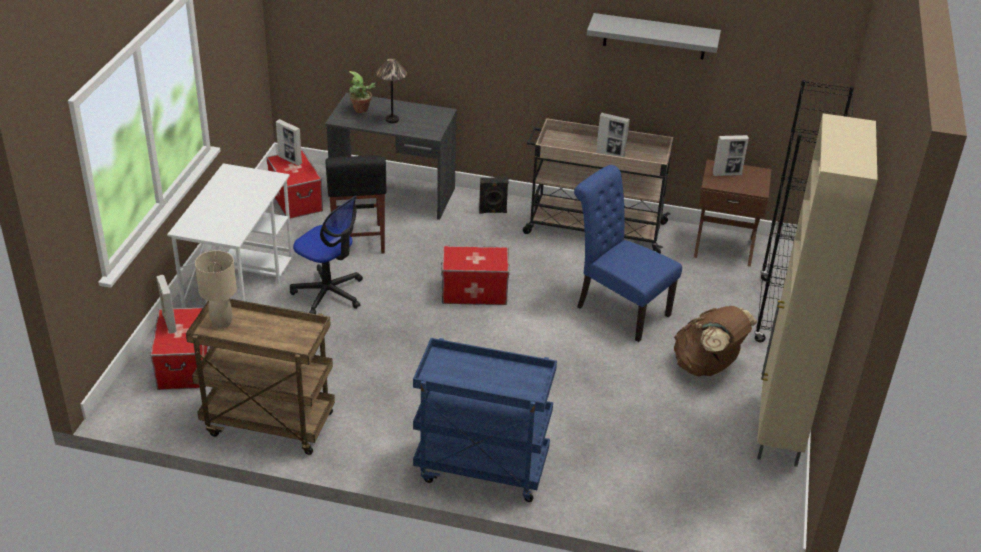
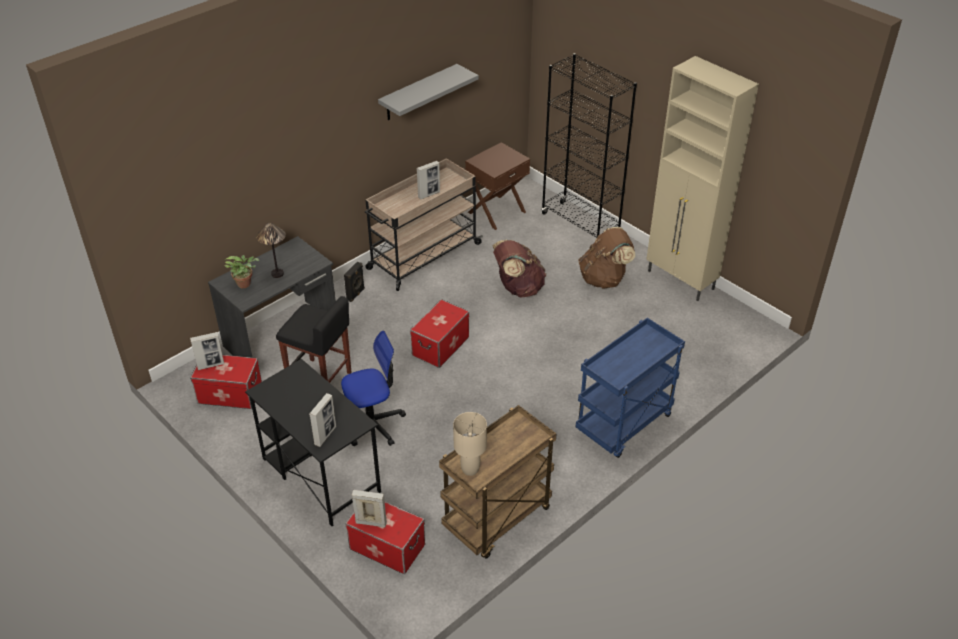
camera: 55 degrees left, 5 degrees up
white desk [167,163,293,308] -> black desk [245,359,381,526]
blue chair [574,165,682,342] -> brown backpack [493,240,546,298]
picture frame [712,135,749,176] -> picture frame moved to [309,393,336,447]

